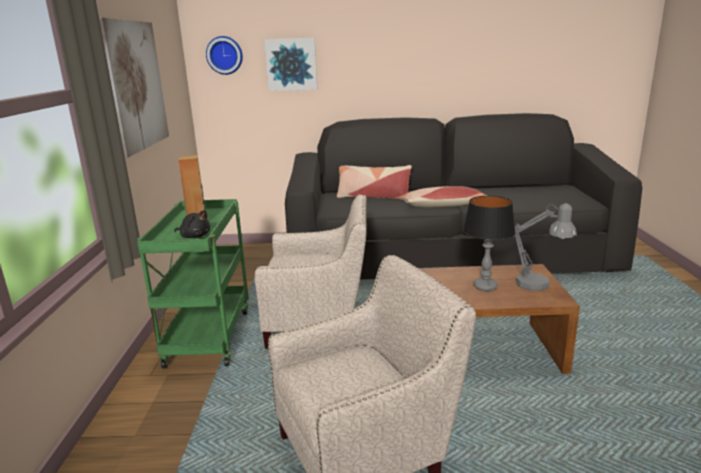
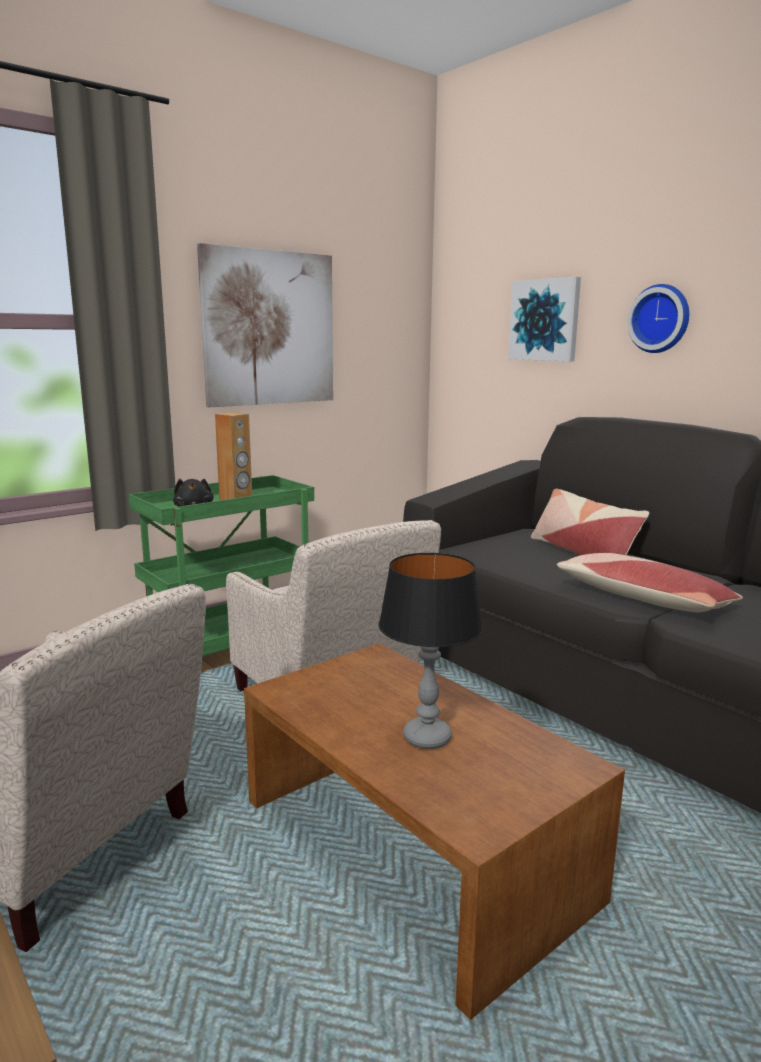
camera: 50 degrees right, 5 degrees down
wall clock [206,36,243,75] -> wall clock moved to [627,284,689,353]
grey table lamp [515,203,577,291] -> none

